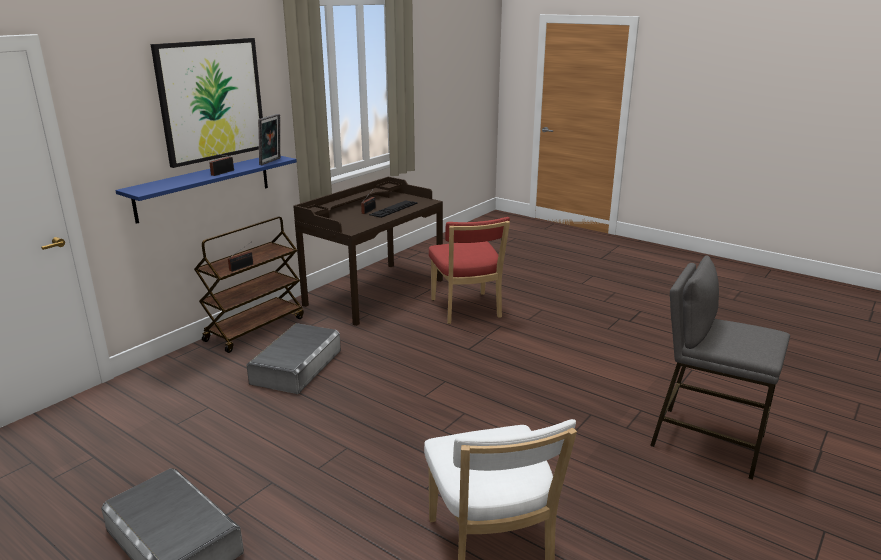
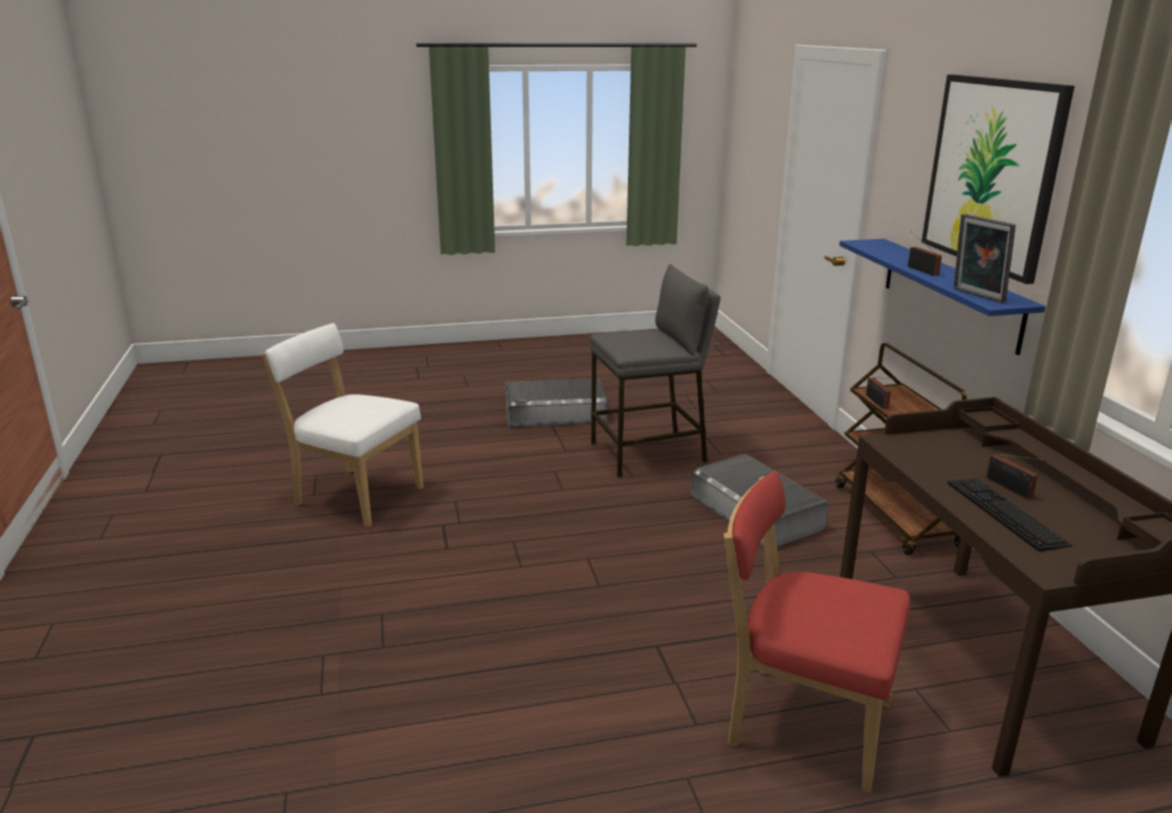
camera: 130 degrees right, 0 degrees up
grey stool [650,255,790,480] -> grey stool moved to [590,264,721,477]

